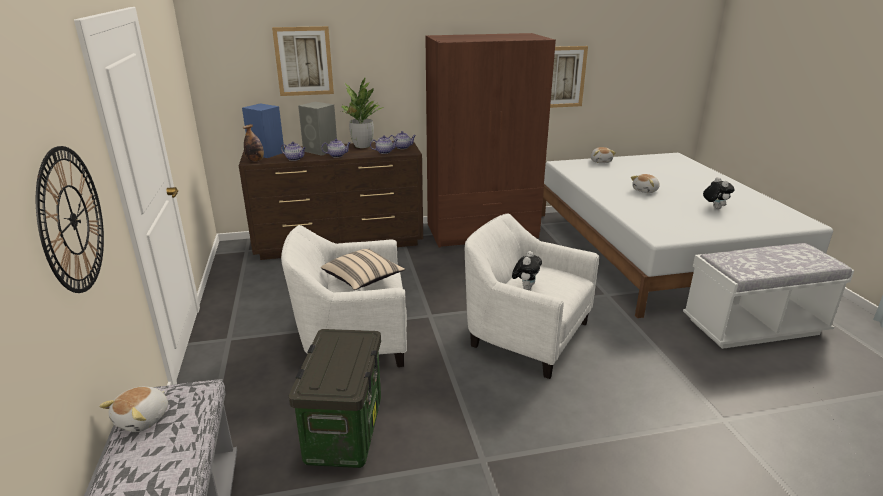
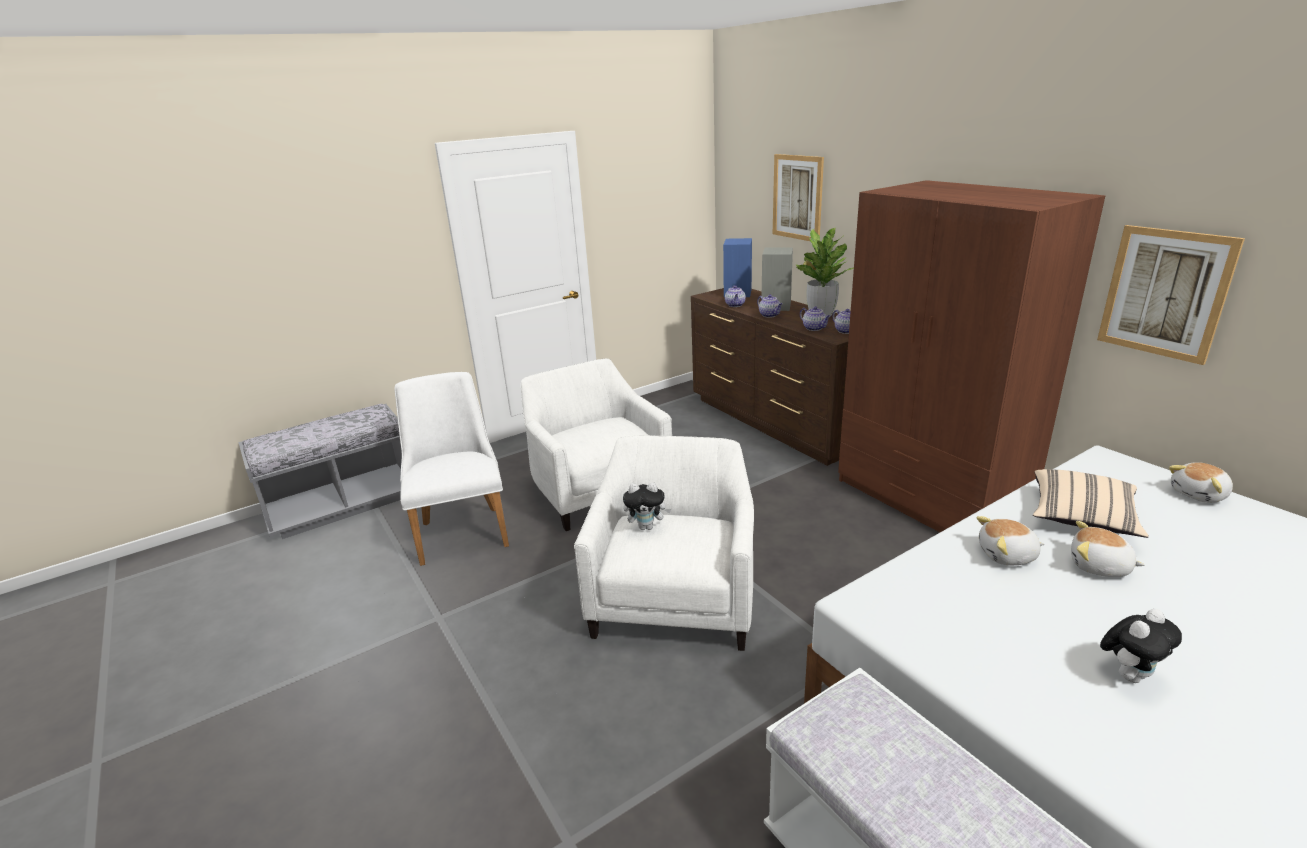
camera: 70 degrees right, 0 degrees up
wall clock [36,146,104,293] -> none
plush toy [99,387,168,432] -> plush toy moved to [976,516,1044,566]
bottle [243,124,264,162] -> none
storage box [288,329,381,468] -> white chair [395,372,509,566]
beige pillow [321,249,405,290] -> beige pillow moved to [1033,469,1149,538]

